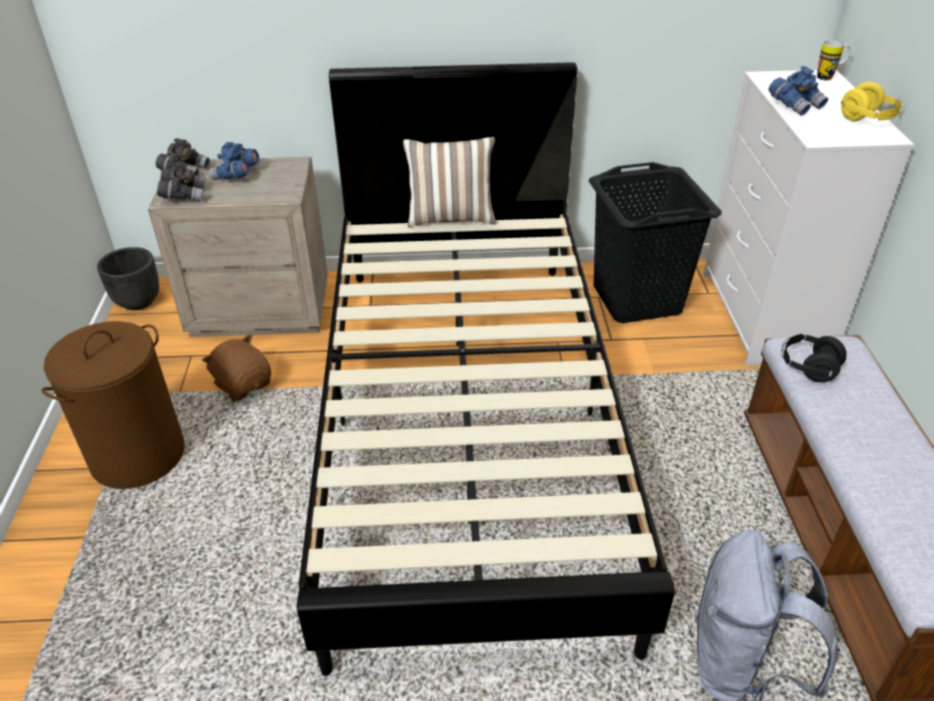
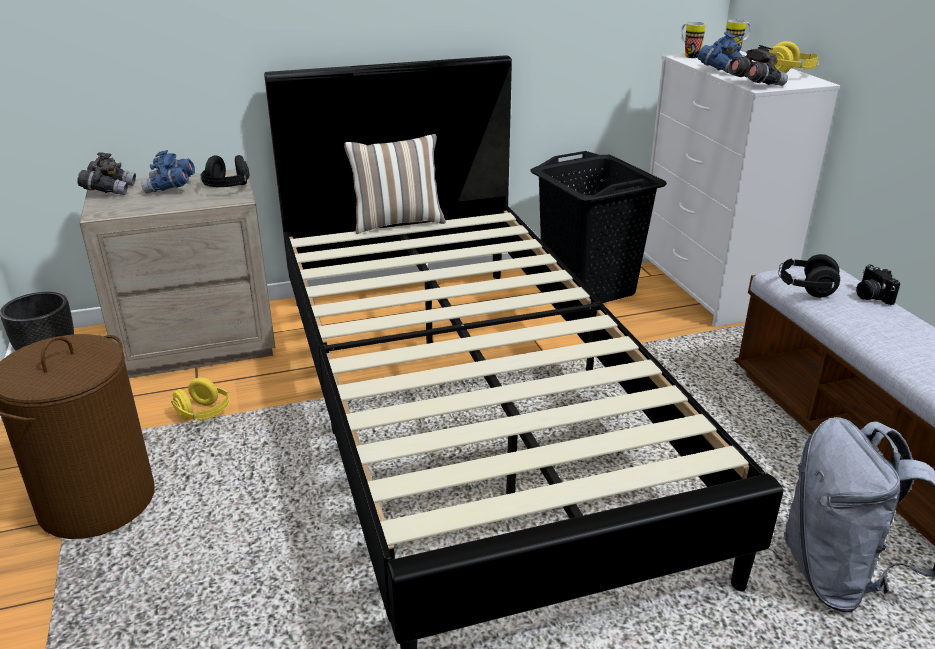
camera: 15 degrees left, 10 degrees down
grey binoculars [157,162,205,201] -> grey binoculars moved to [729,45,788,86]
brown plush toy [202,335,271,402] -> yellow headphones [171,378,230,421]
none -> black headphones [200,155,249,187]
none -> mug [681,22,706,58]
none -> camera [856,265,900,305]

